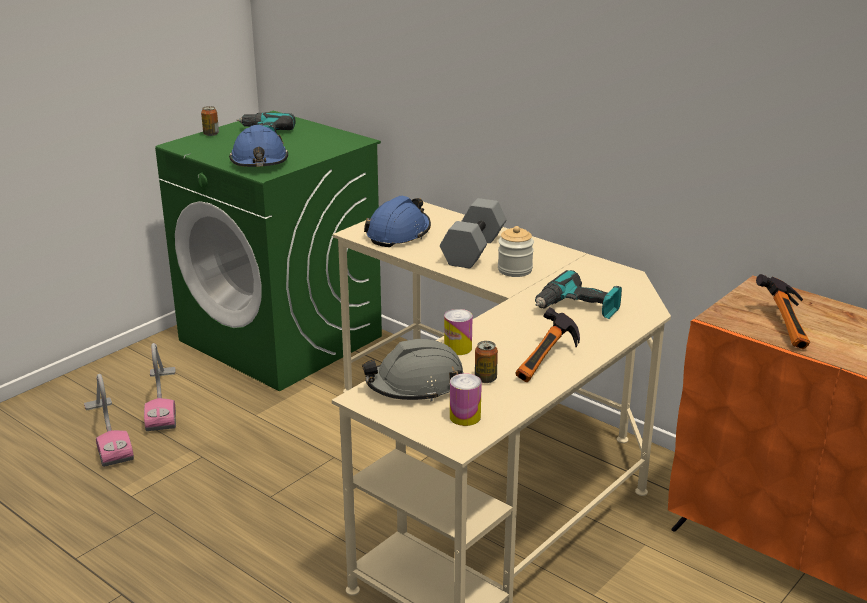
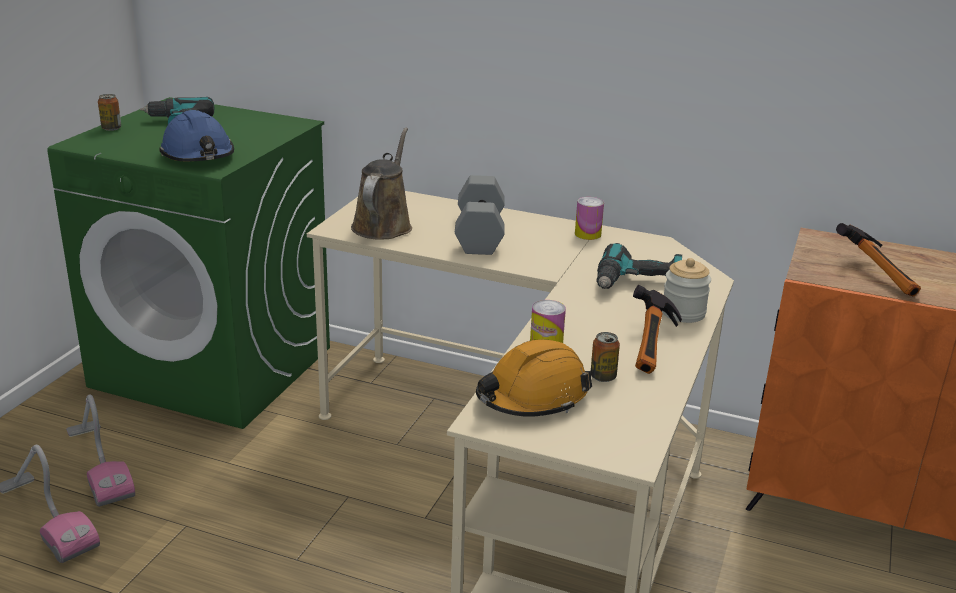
camera: 20 degrees left, 0 degrees up
grey hard hat [362,339,464,402] -> orange hard hat [476,339,592,417]
blue hard hat [364,196,431,247] -> brown watering can [351,128,412,240]
can [450,373,482,426] -> can moved to [575,197,604,240]
jar [498,226,534,277] -> jar moved to [662,258,711,323]

